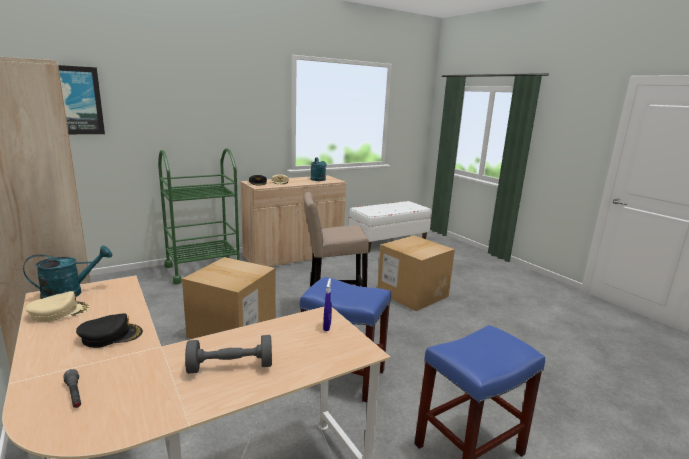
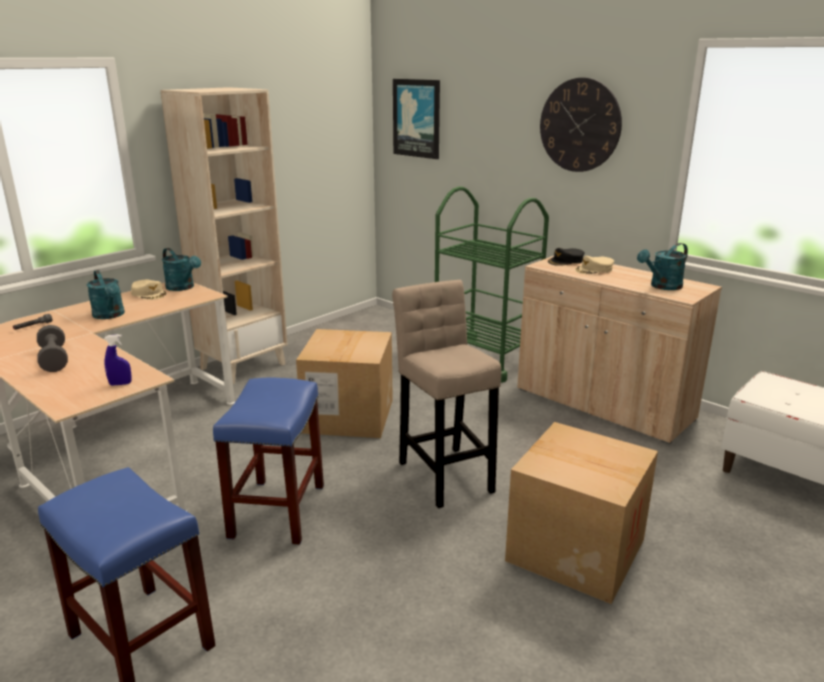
camera: 75 degrees right, 5 degrees up
black cap [76,313,143,348] -> turquoise watering can [87,270,125,319]
none -> wall clock [540,78,622,172]

